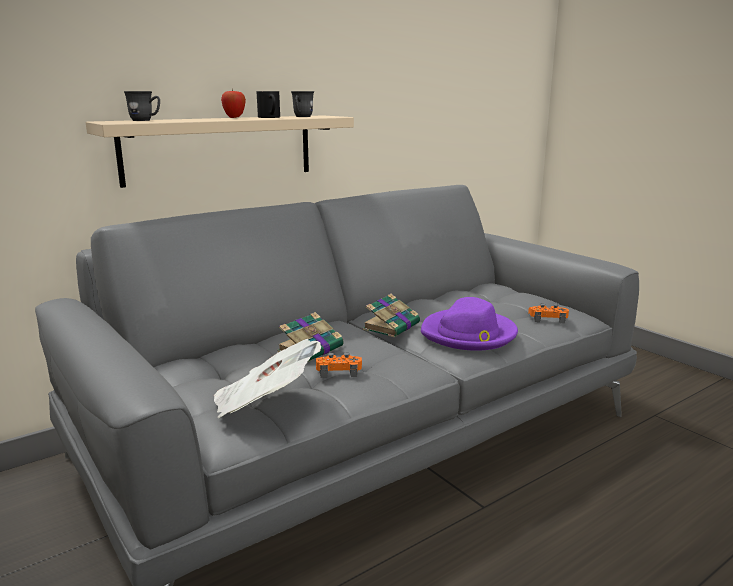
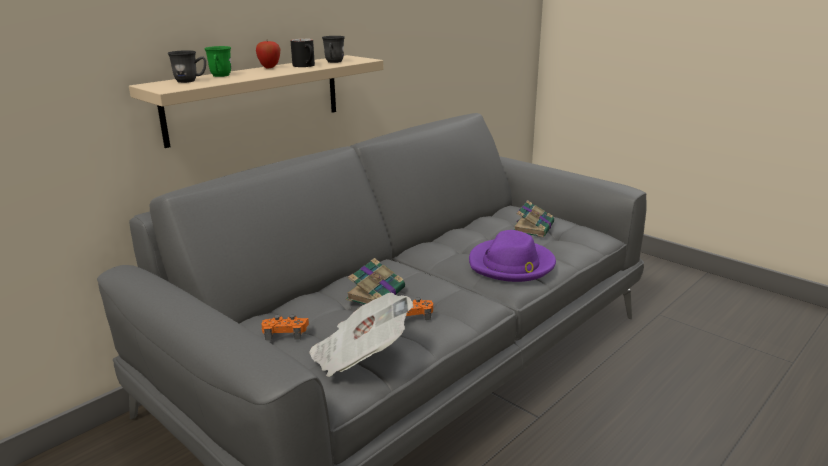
camera: 10 degrees left, 5 degrees up
book [362,294,420,337] -> book moved to [514,200,554,237]
orange game controller [528,304,569,323] -> orange game controller moved to [261,314,309,340]
none -> green mug [204,46,231,77]

